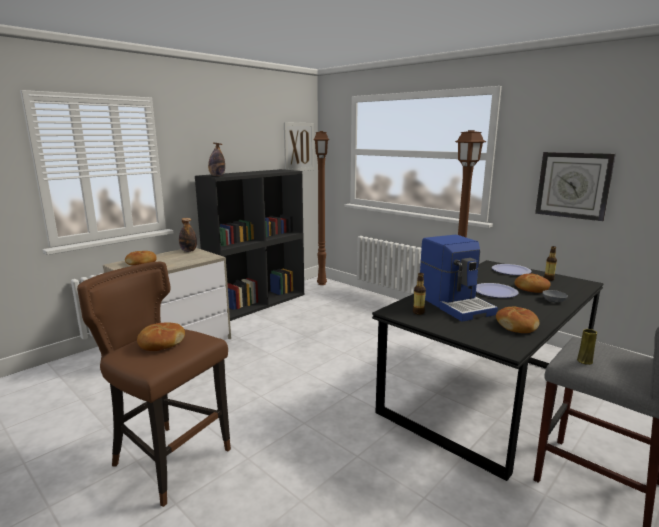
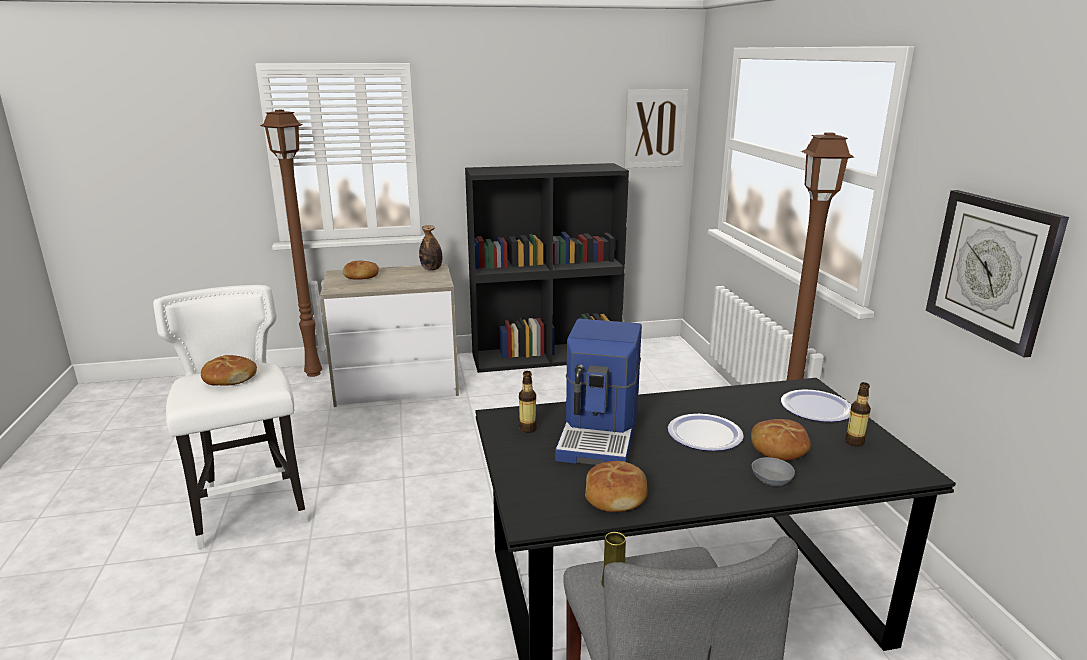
camera: 35 degrees right, 5 degrees up
brown stool [77,261,231,507] -> white stool [153,285,308,549]
bottle [208,143,225,176] -> none
brown floor lamp [313,131,330,285] -> brown floor lamp moved to [260,110,322,377]

